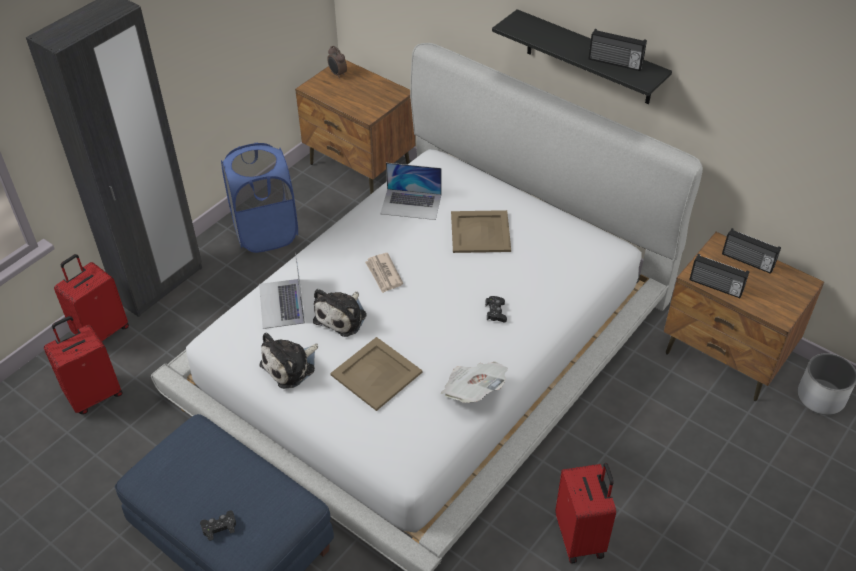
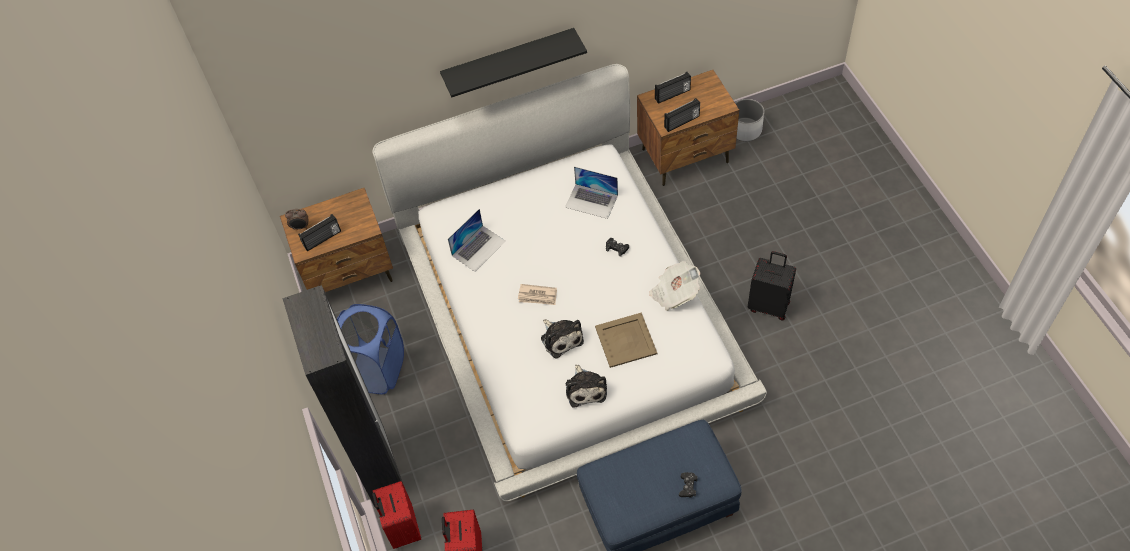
camera: 55 degrees left, 10 degrees up
laptop [259,252,305,329] -> laptop moved to [565,167,618,219]
beige tray [451,210,511,253] -> none
red suitcase [555,463,616,563] -> black suitcase [748,251,796,321]
radio [589,29,647,71] -> radio moved to [298,214,341,251]

